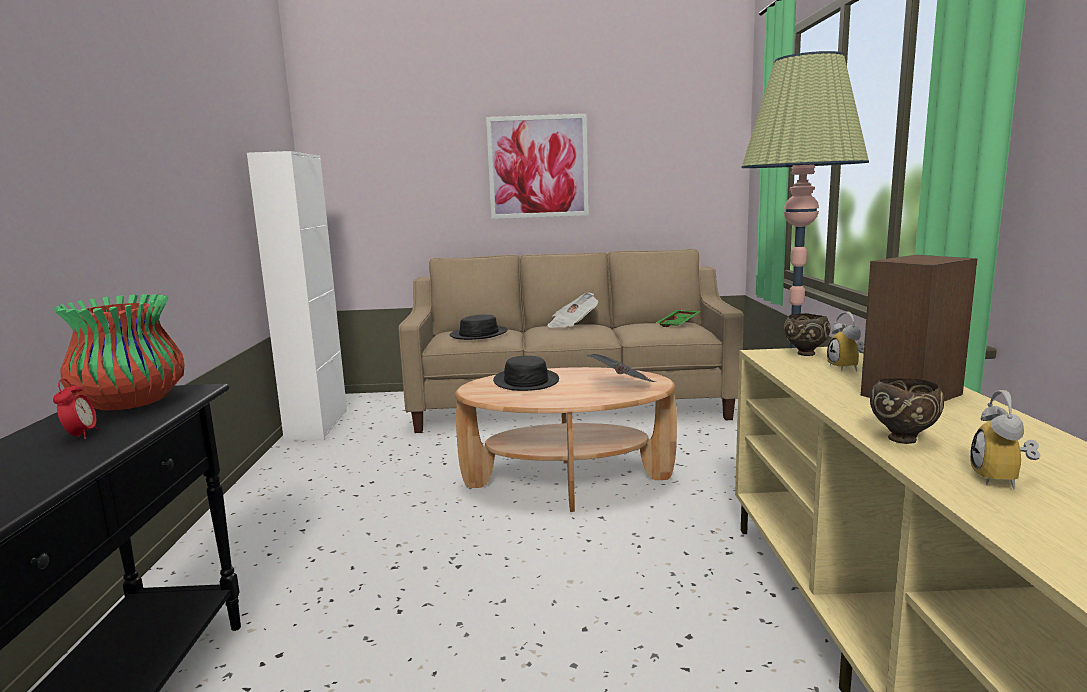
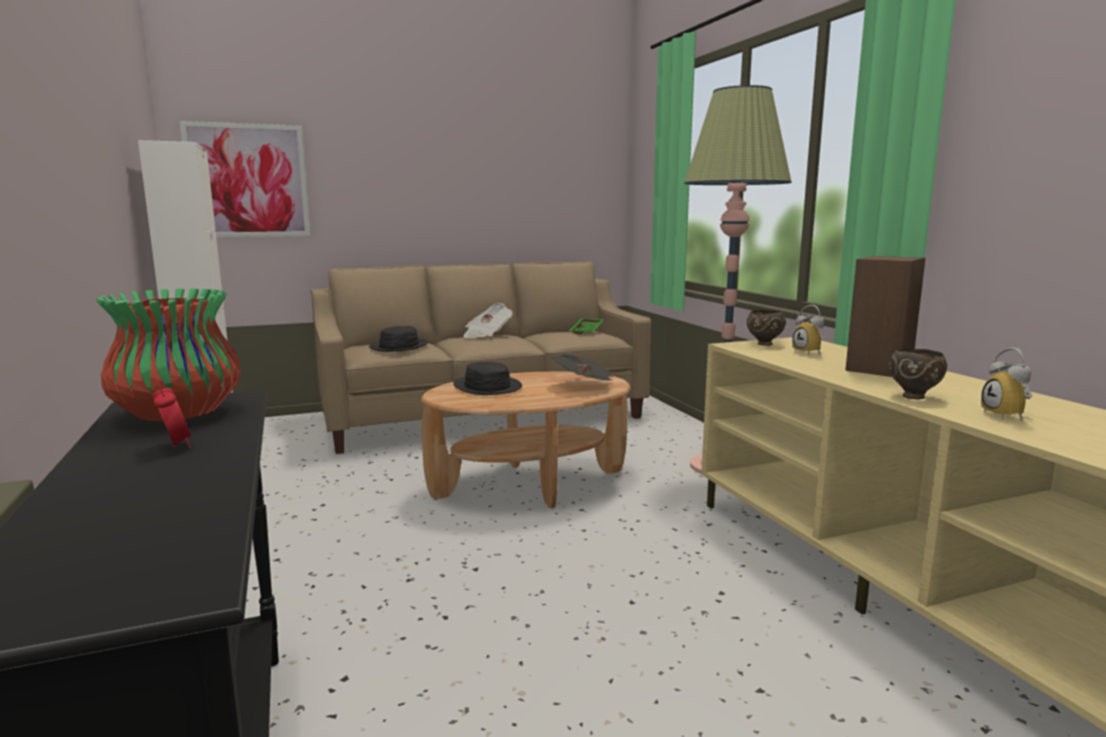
camera: 20 degrees left, 0 degrees up
picture [486,114,589,219] -> picture moved to [179,121,310,237]

